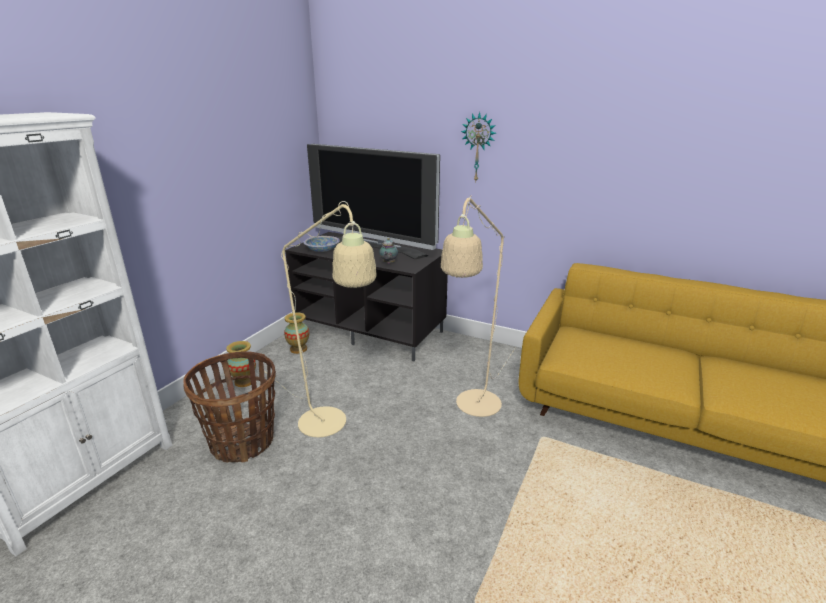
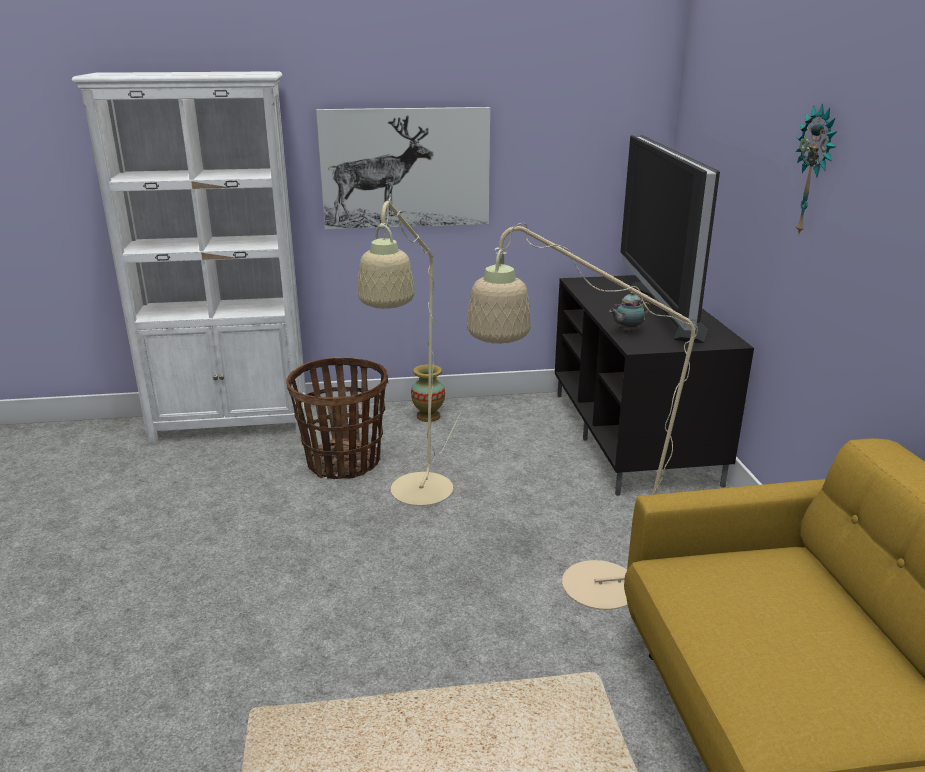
camera: 55 degrees right, 0 degrees up
vase [284,312,309,354] -> none
bowl [303,236,340,252] -> none
none -> picture [316,107,490,229]

